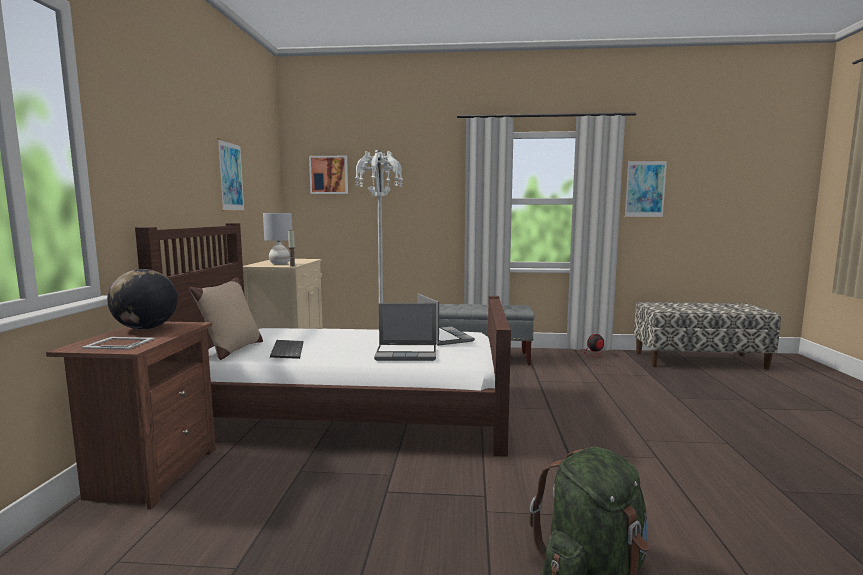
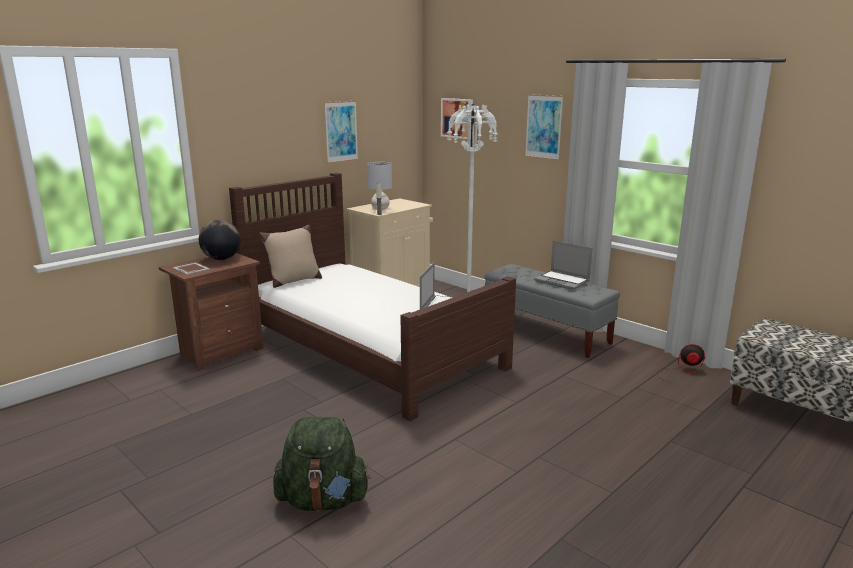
camera: 40 degrees right, 10 degrees up
keyboard [270,340,303,359] -> none
laptop [374,303,436,361] -> laptop moved to [534,241,592,290]
picture [624,160,667,218] -> picture moved to [525,94,563,160]

